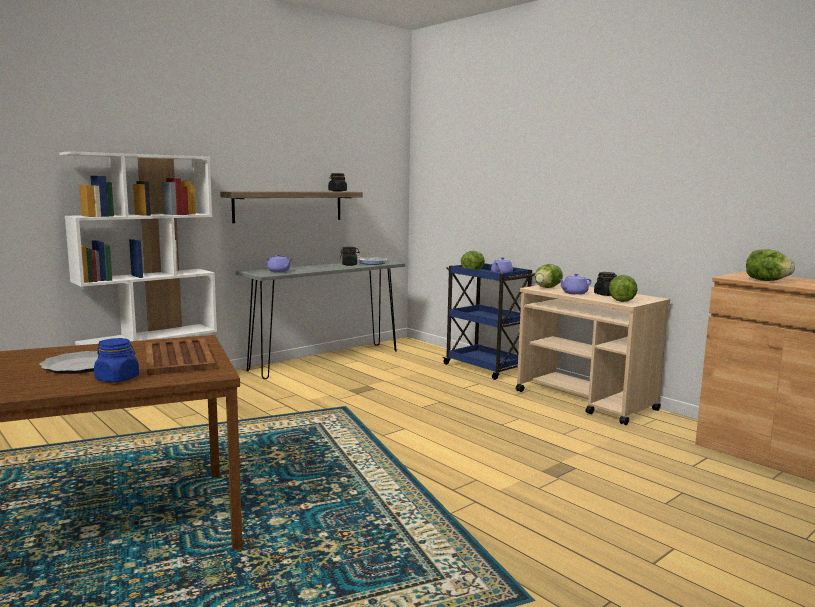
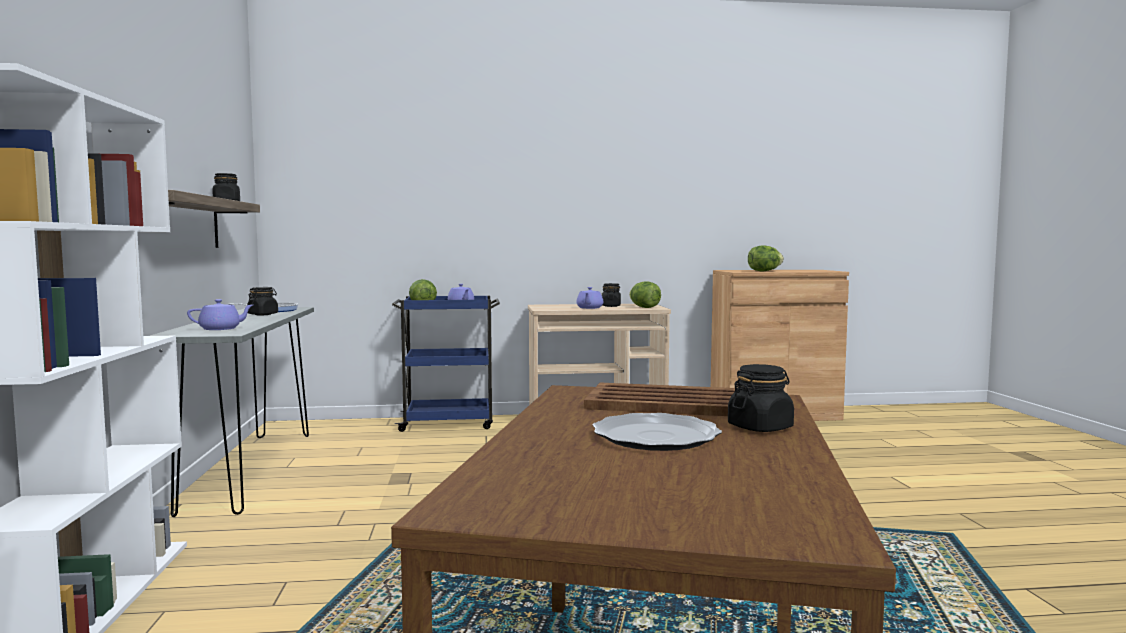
camera: 55 degrees left, 5 degrees down
blue jar [94,338,139,382] -> black jar [728,364,794,432]
lettuce [535,264,563,288] -> none

